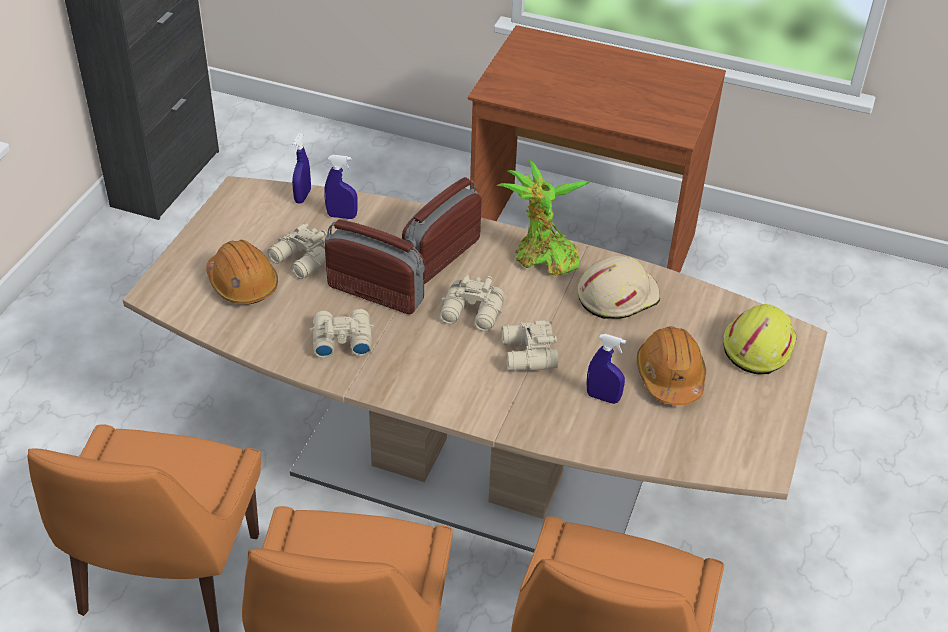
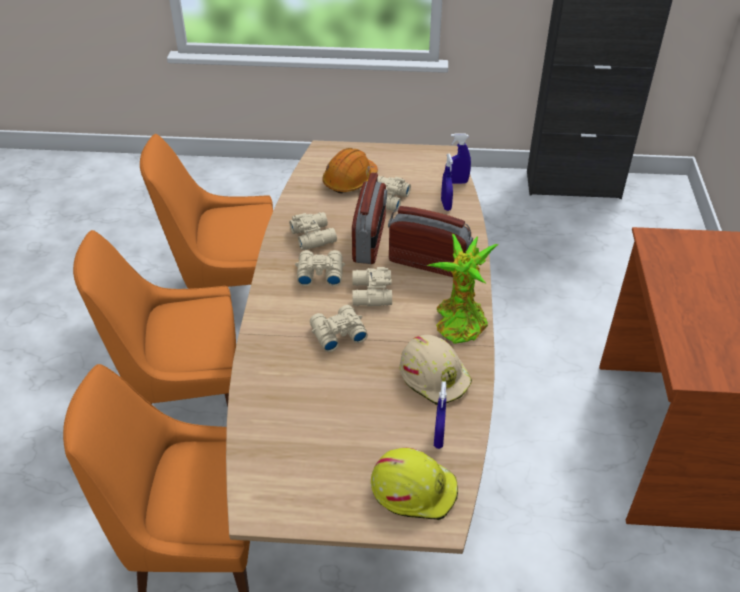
camera: 75 degrees right, 0 degrees up
blue spray bottle [587,334,626,404] -> blue spray bottle moved to [434,381,446,449]
orange hard hat [637,326,706,405] -> none
none -> beige binoculars [295,250,345,286]

